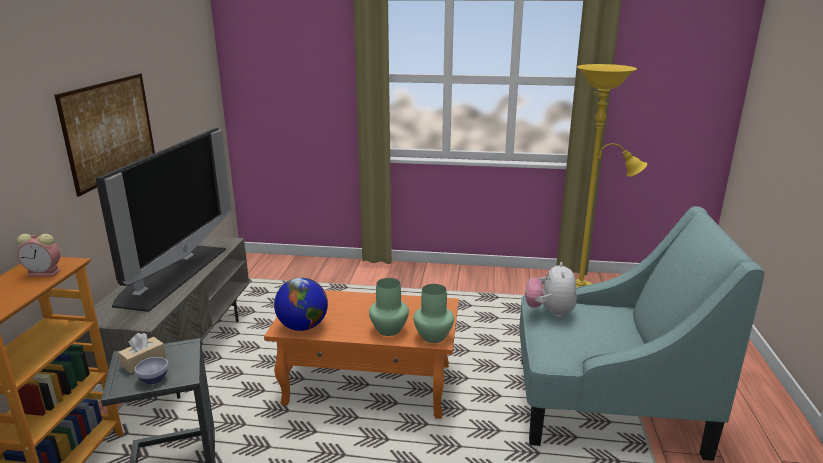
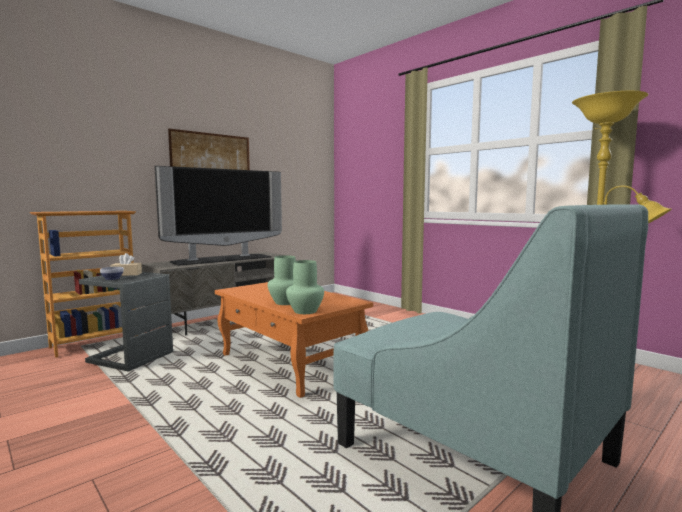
camera: 40 degrees right, 15 degrees down
alarm clock [17,234,60,276] -> none
globe [274,278,328,331] -> none
plush toy [525,262,577,318] -> none

